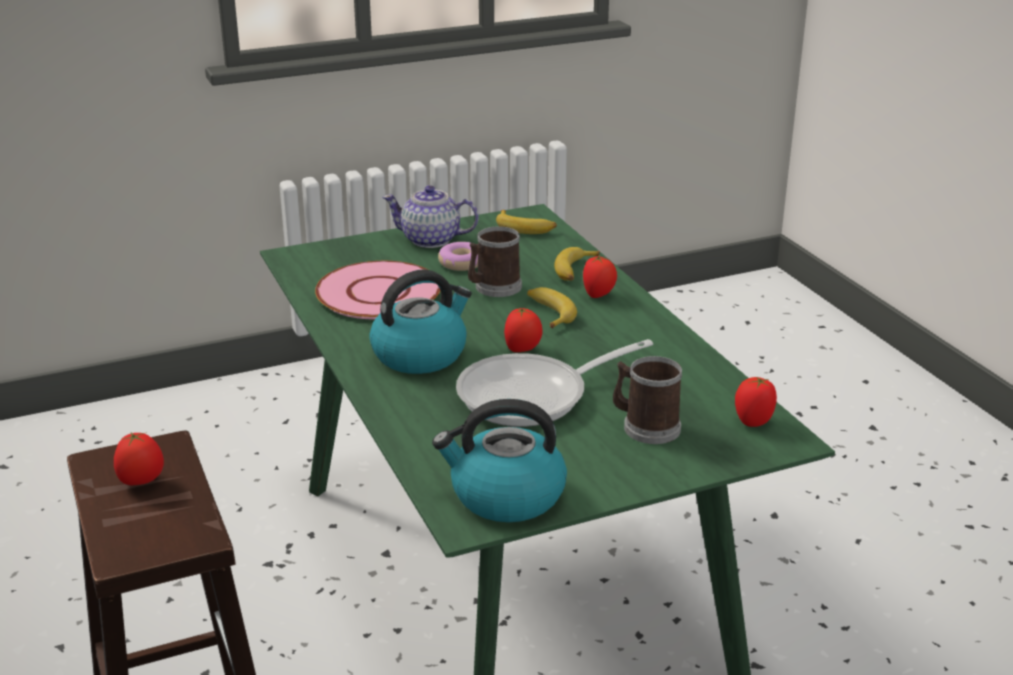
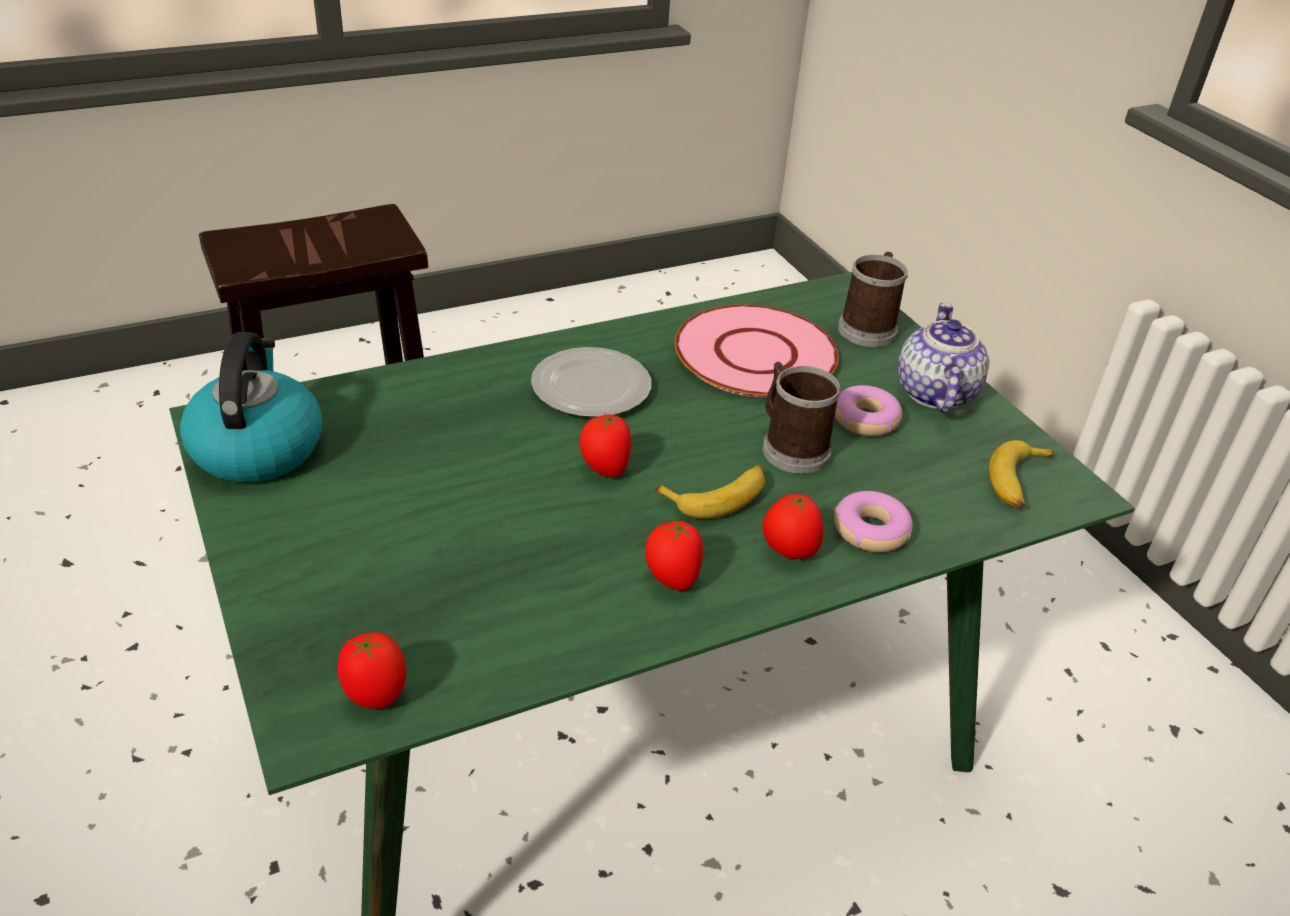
camera: 85 degrees right, 10 degrees up
tomato [114,432,164,485] -> tomato moved to [645,519,703,591]
kettle [369,270,472,374] -> plate [531,347,651,417]
frying pan [456,339,653,427] -> none
banana [554,247,600,281] -> donut [834,491,913,552]
mug [613,356,682,444] -> mug moved to [838,252,908,347]

